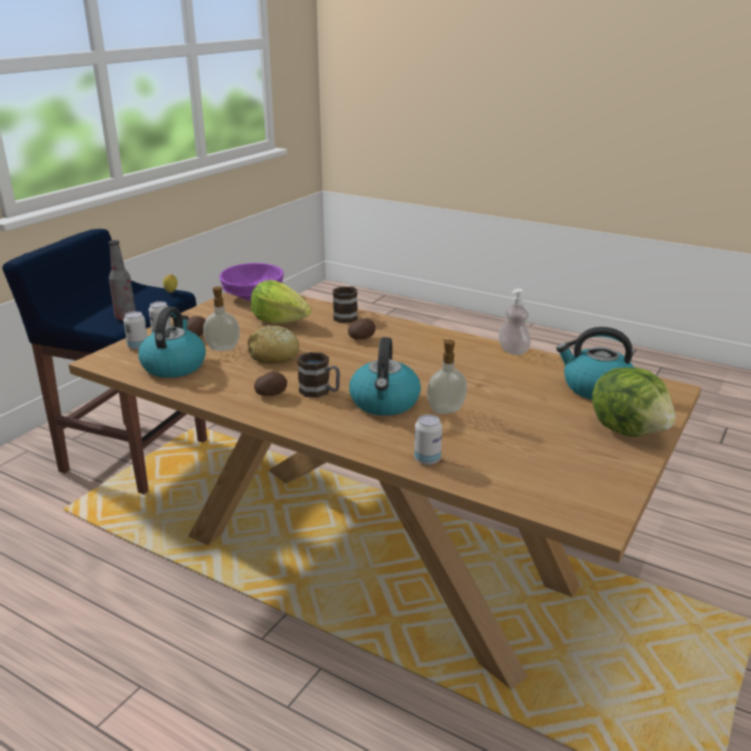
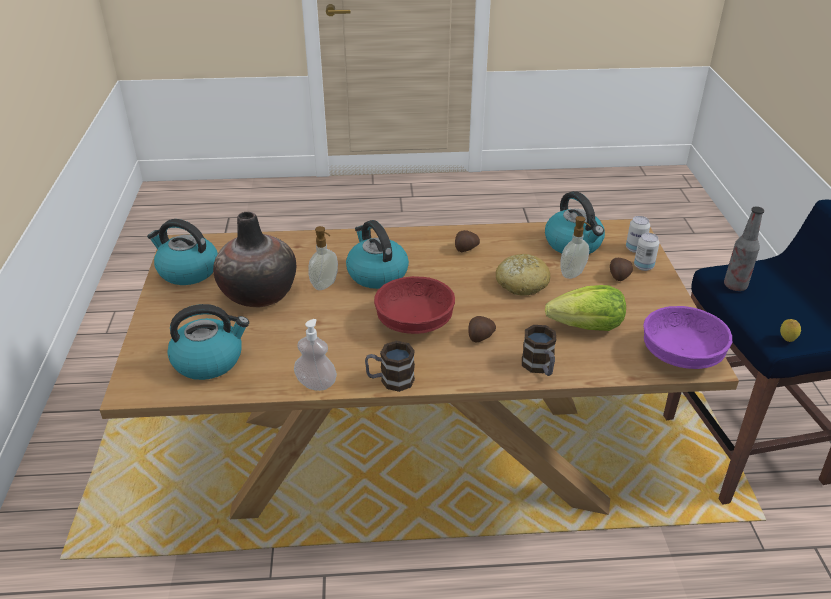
camera: 145 degrees right, 10 degrees up
mug [297,352,340,398] -> mug moved to [365,341,415,392]
can [414,414,442,465] -> none
lettuce [592,367,676,437] -> none
none -> kettle [147,219,218,285]
none -> vase [213,212,296,307]
none -> red bowl [374,276,455,334]

